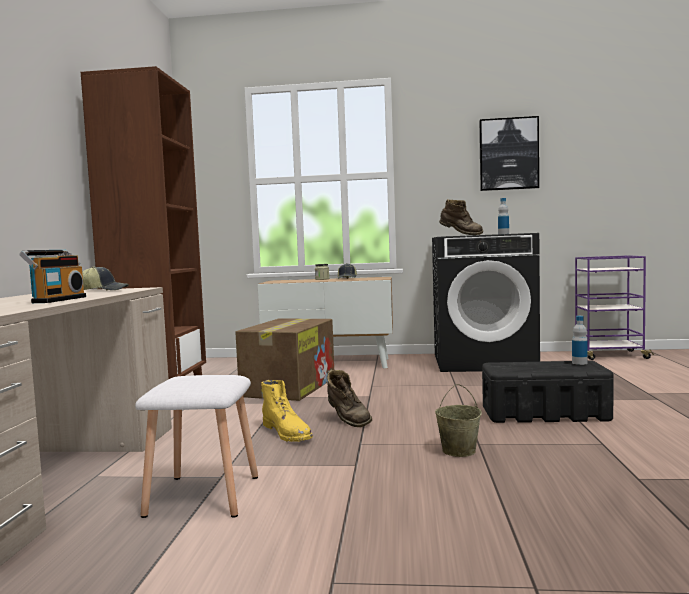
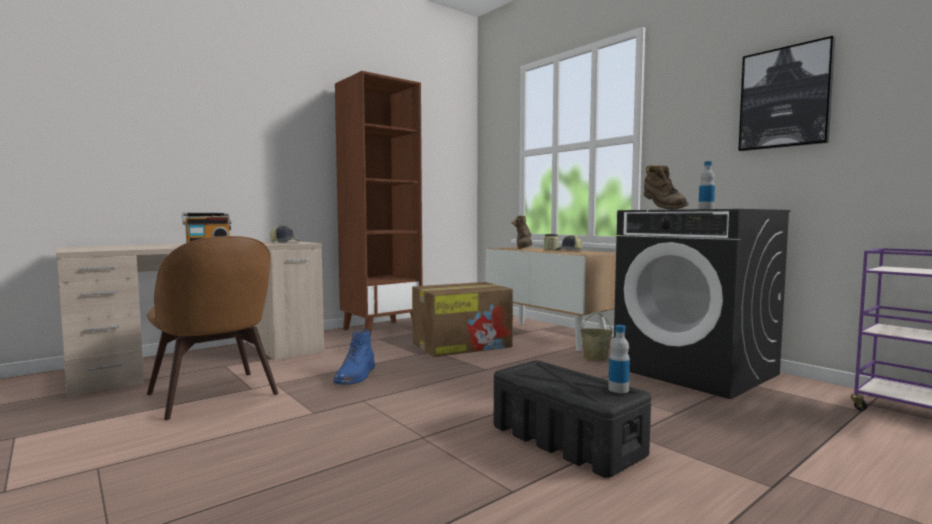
camera: 45 degrees right, 0 degrees up
white stool [135,375,258,518] -> brown chair [146,236,279,420]
yellow boot [261,380,313,442] -> blue boot [333,329,375,384]
brown boot [327,369,372,427] -> brown boot moved to [511,216,532,249]
beige bucket [435,384,482,457] -> beige bucket moved to [580,313,613,361]

